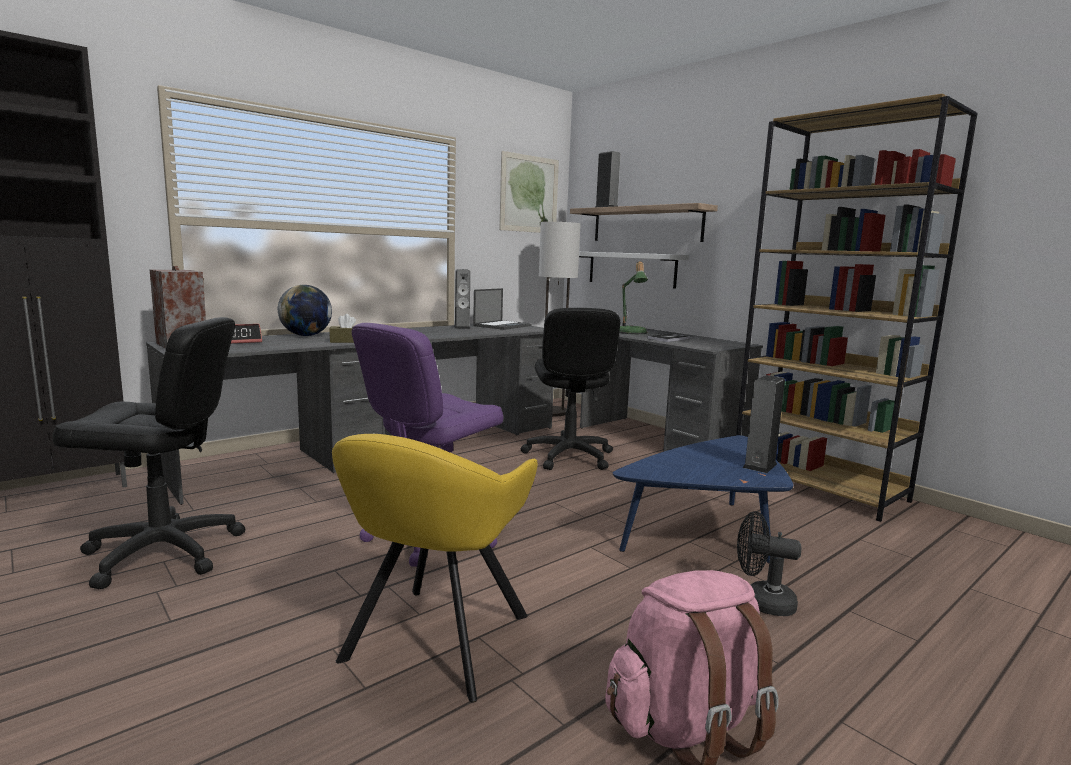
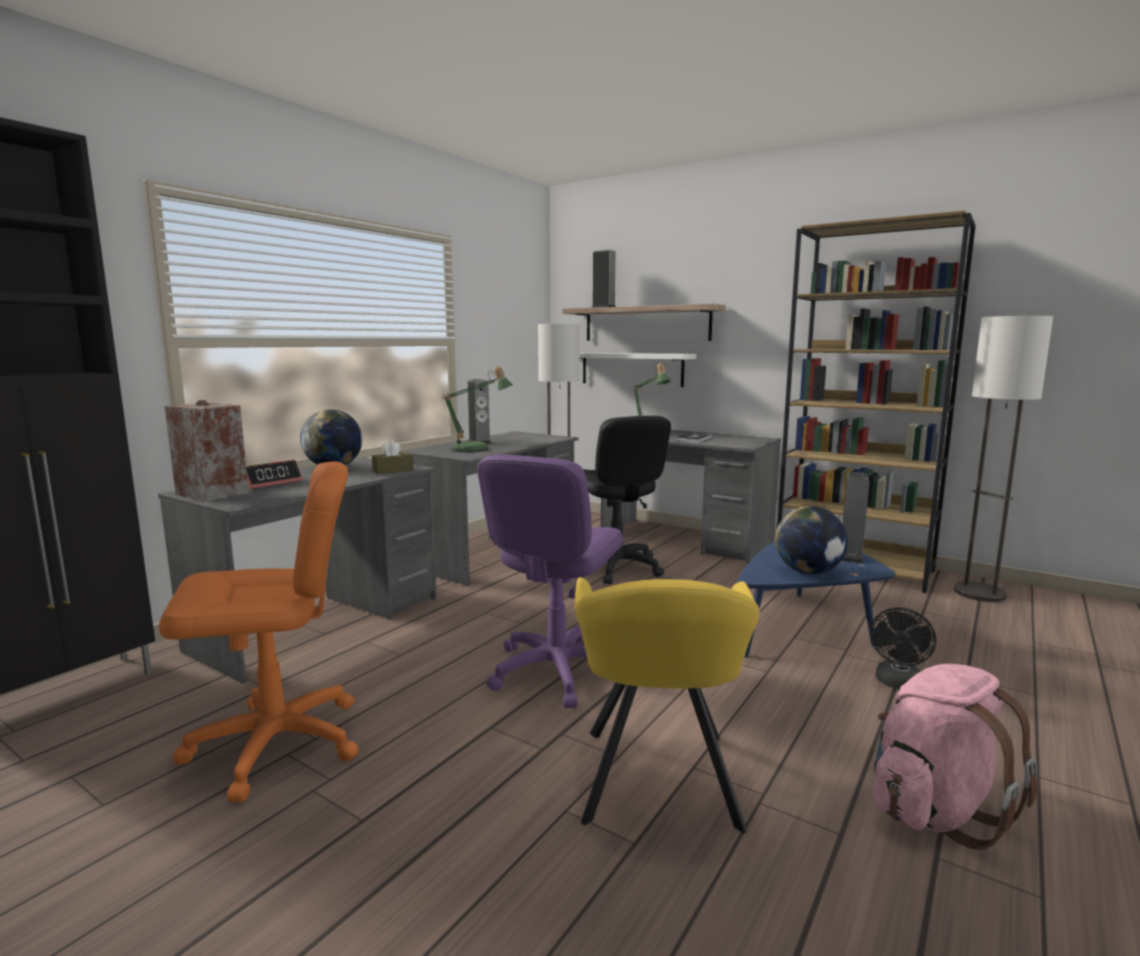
camera: 15 degrees left, 0 degrees up
black office chair [52,317,245,589] -> orange office chair [159,461,359,802]
laptop [473,288,532,330] -> none
picture [500,151,559,233] -> none
black fan [737,511,801,616] -> black fan turned 60 degrees counterclockwise [870,607,936,689]
none -> table lamp [442,366,513,452]
none -> globe [775,506,848,574]
none -> floor lamp [954,316,1053,602]

